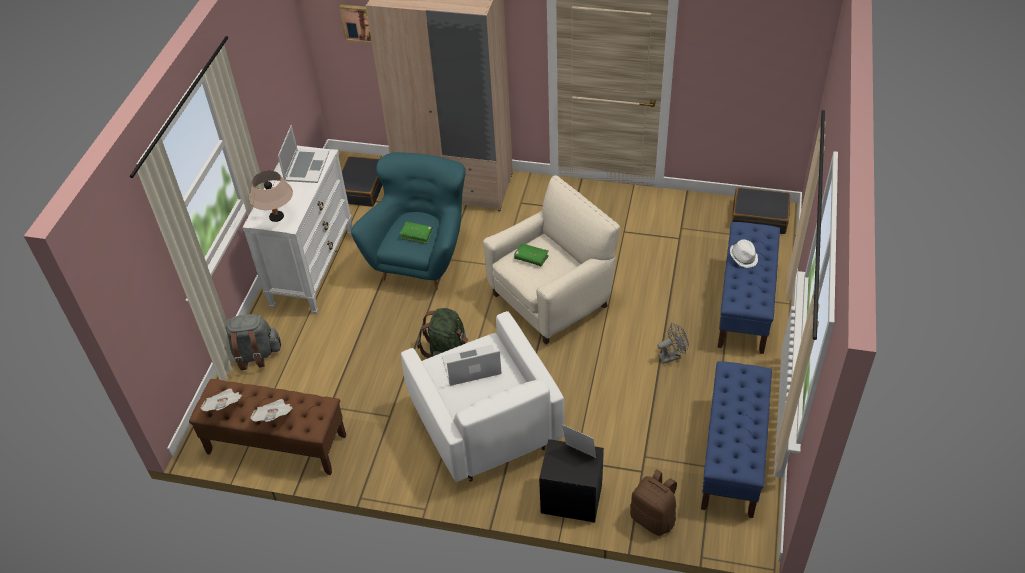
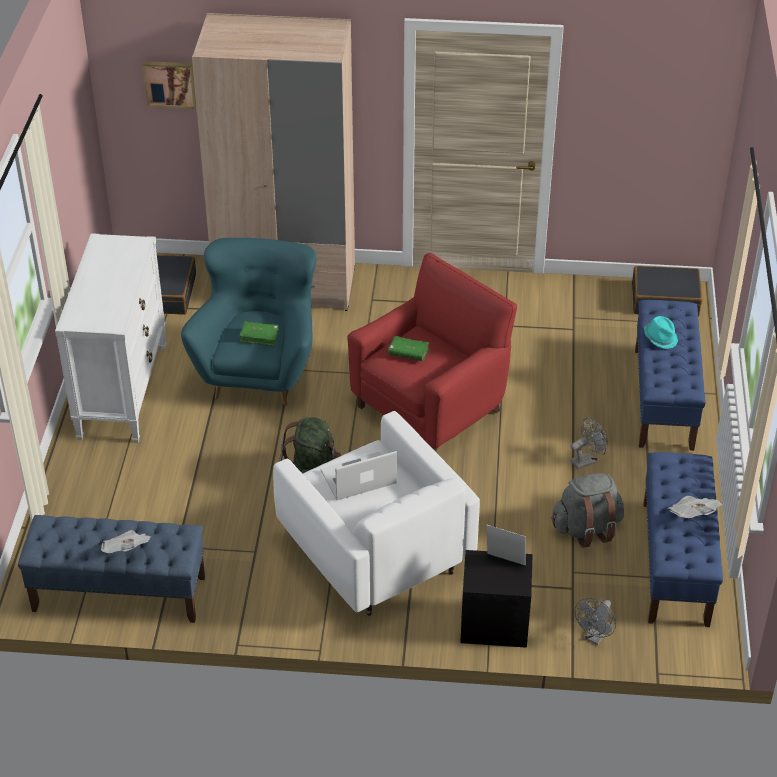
camera: 10 degrees left, 5 degrees down
brown bench [189,379,346,475] -> blue bench [18,515,205,623]
newspaper [201,388,242,411] -> newspaper moved to [667,496,722,518]
grey backpack [225,314,281,370] -> grey backpack moved to [551,473,624,548]
beige table lamp [248,171,293,222] -> none
laptop [278,125,329,183] -> none
beige armchair [483,175,620,344] -> red armchair [348,253,517,452]
brown backpack [630,469,677,536] -> grey fan [575,598,616,645]
white hat [730,239,758,268] -> turquoise hat [644,316,678,349]

